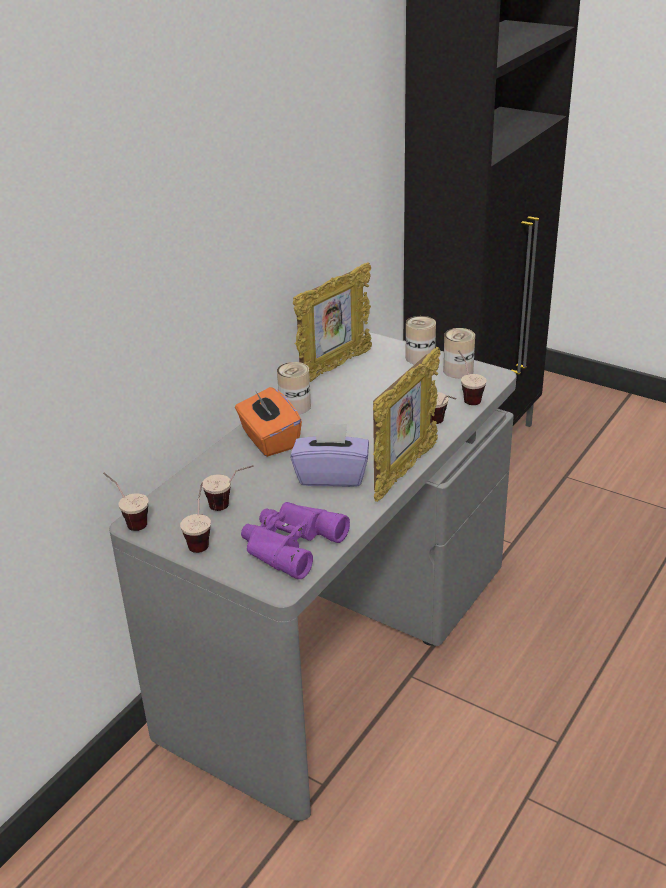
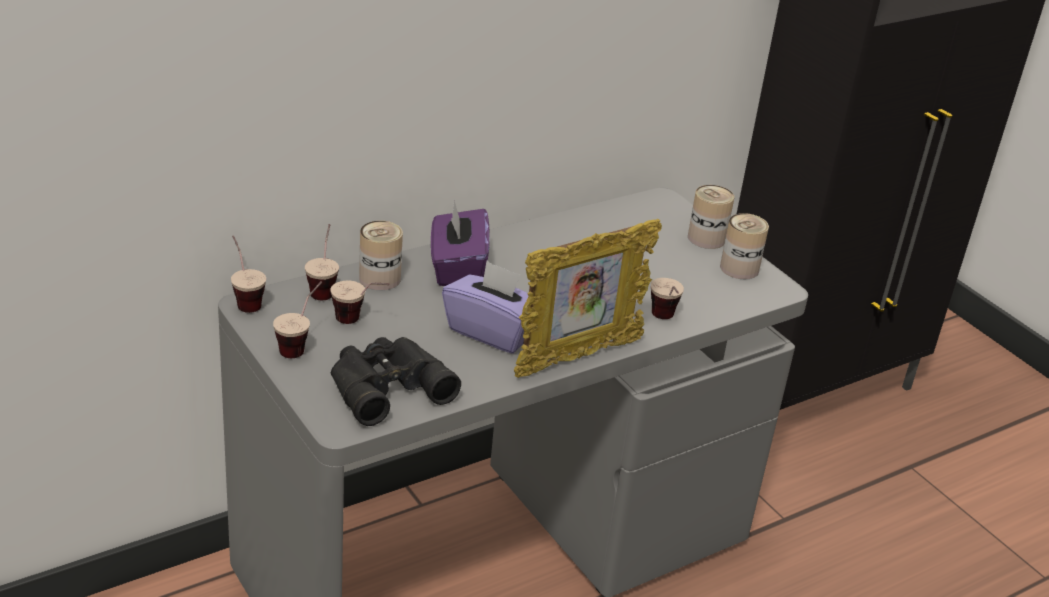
camera: 20 degrees right, 0 degrees up
orange tissue box [235,387,302,457] -> purple tissue box [431,201,490,286]
purple binoculars [241,502,350,579] -> black binoculars [330,337,461,426]
can [277,362,311,414] -> can moved to [359,221,403,290]
picture frame [293,262,372,382] -> none
cup [458,350,487,405] -> cup moved to [305,224,339,300]

